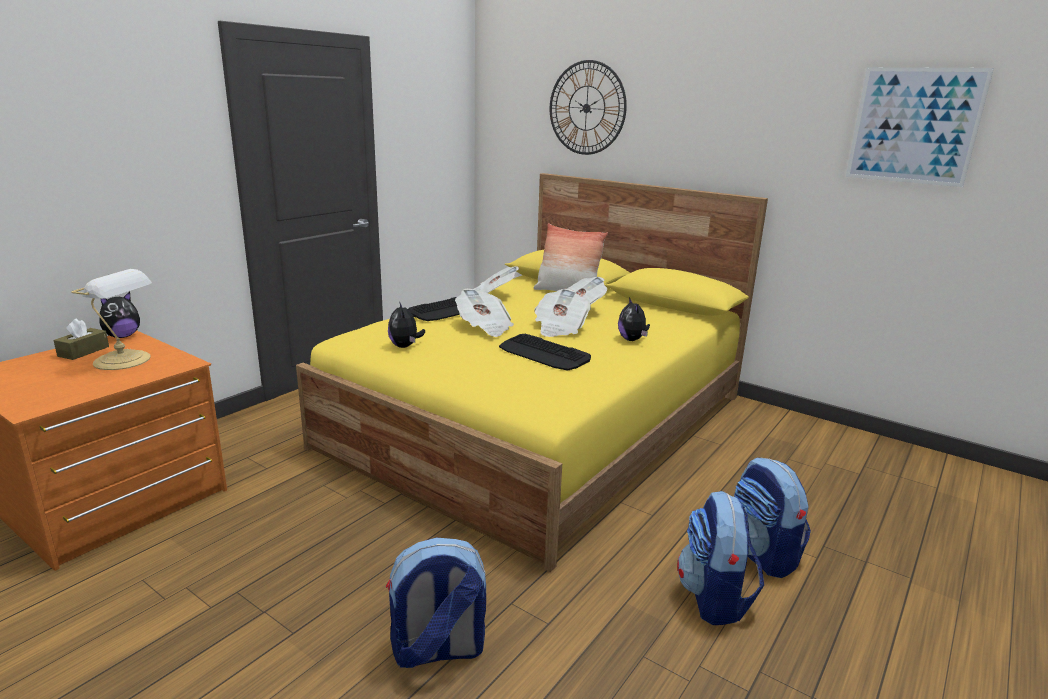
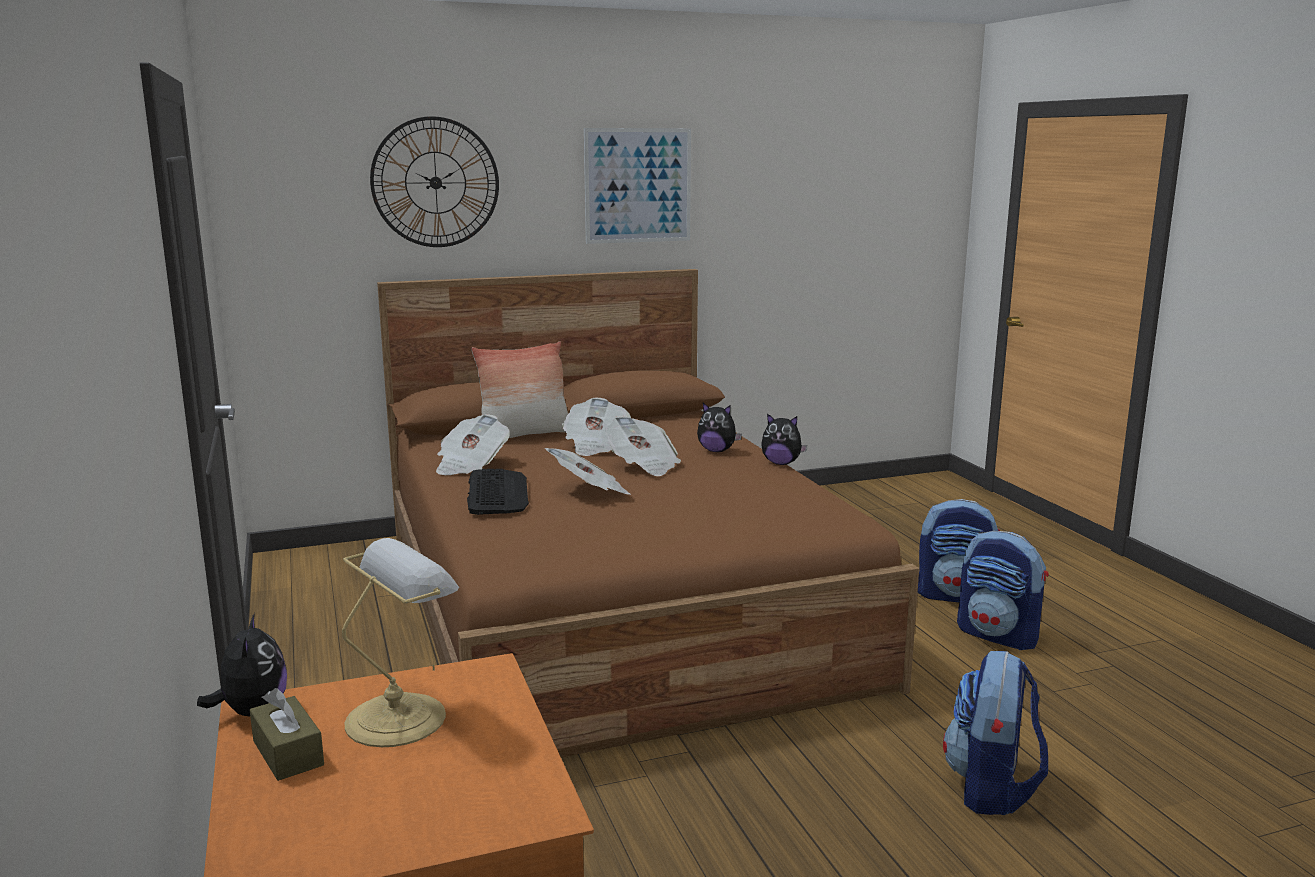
camera: 55 degrees left, 5 degrees down
yellow bed [296,173,768,572] -> brown bed [377,269,919,757]
plush toy [388,301,425,348] -> plush toy moved to [761,413,807,465]
keyboard [499,334,591,371] -> none
picture [846,67,994,187] -> picture moved to [584,128,691,244]

